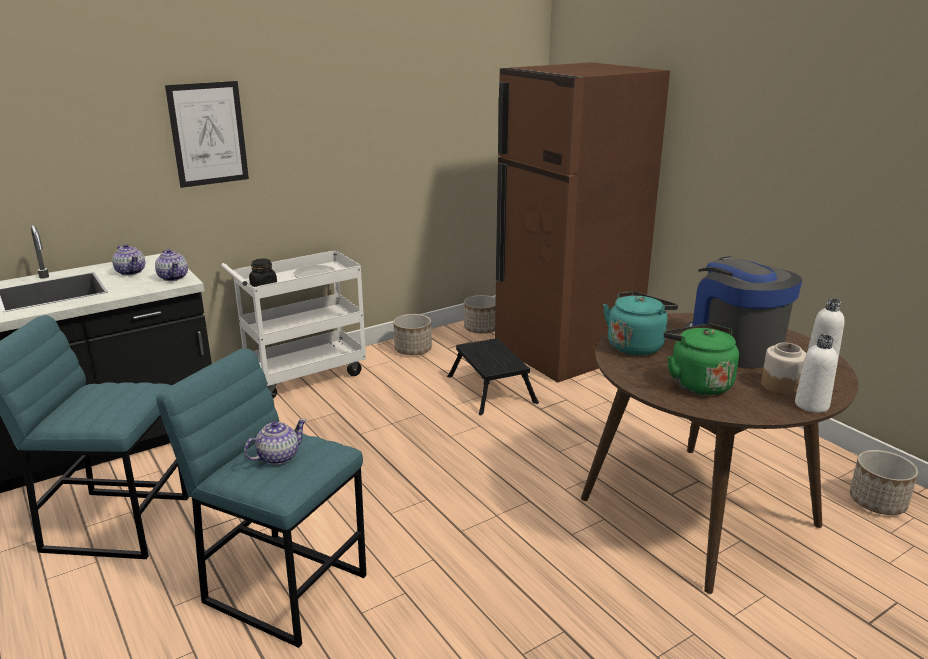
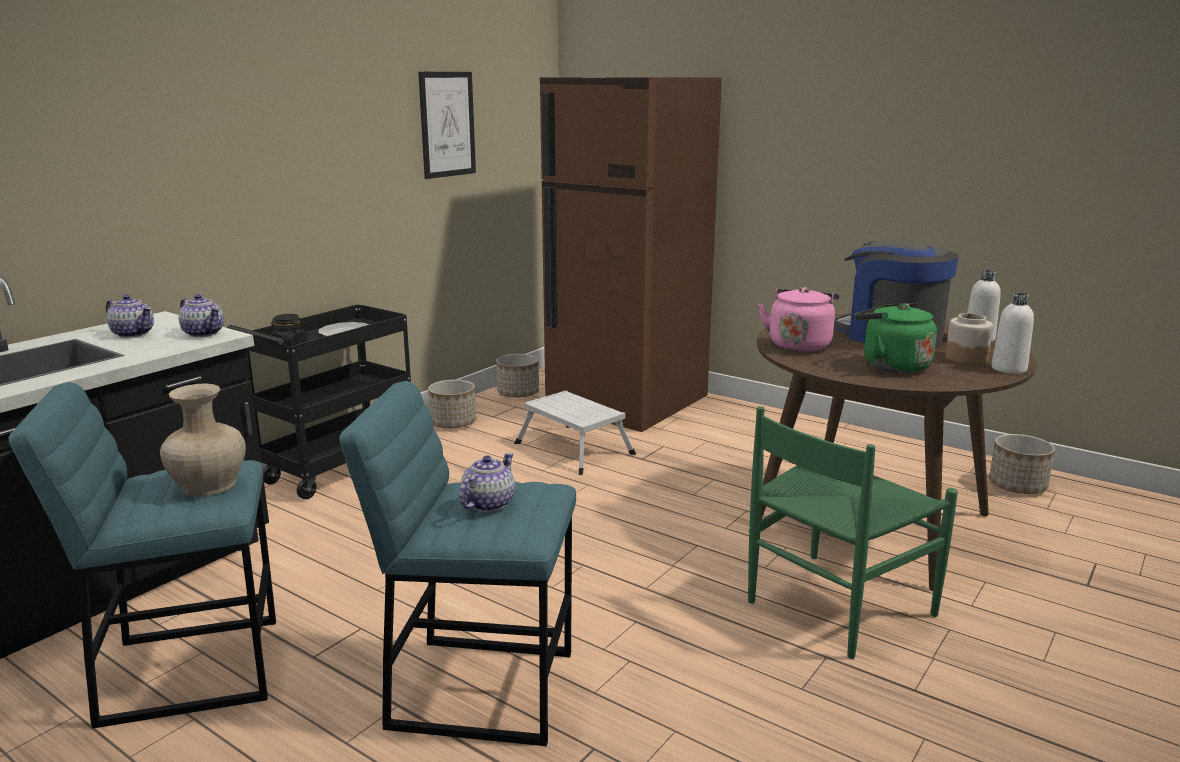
camera: 20 degrees left, 5 degrees down
picture [165,81,249,188] -> picture moved to [418,72,476,179]
white cart [221,250,366,399] -> black cart [227,304,411,499]
black step ladder [447,338,539,416] -> white step ladder [514,391,636,475]
turquoise kettle [603,292,678,355] -> pink kettle [758,287,839,352]
none -> beige vase [160,383,246,497]
none -> green chair [748,406,958,659]

